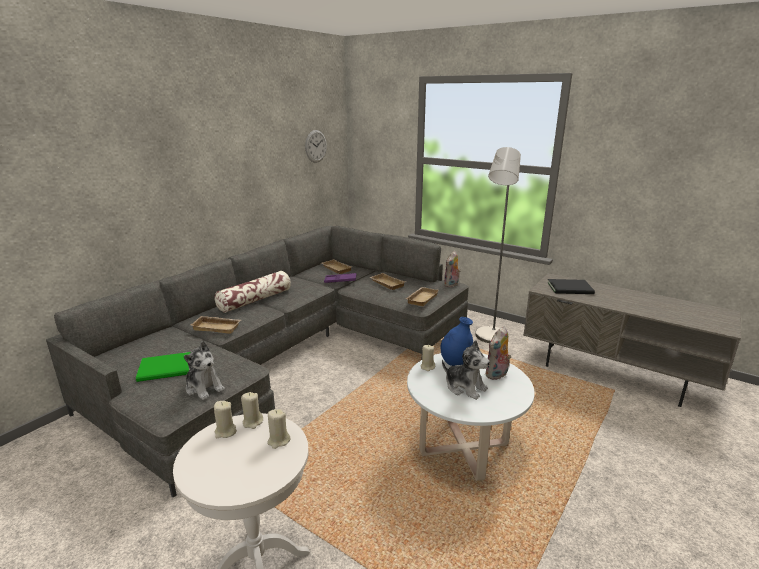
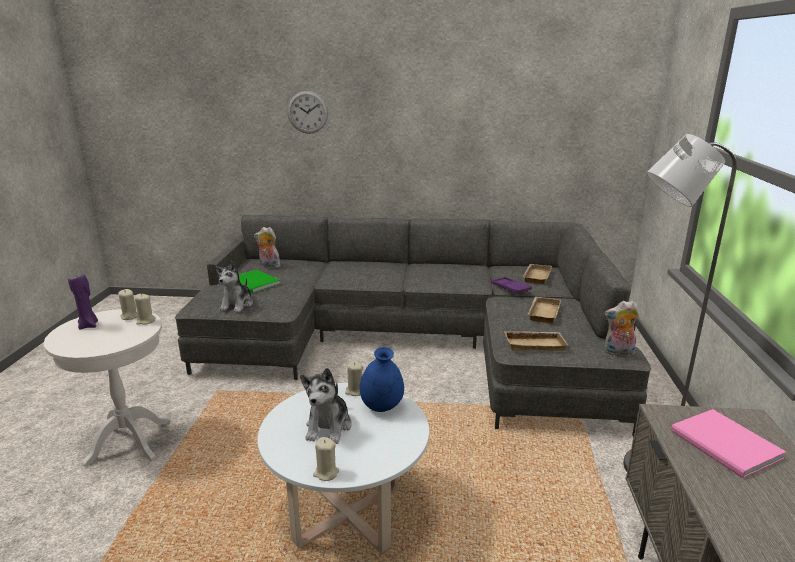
camera: 60 degrees right, 0 degrees up
beige tray [190,316,241,334] -> none
pillow [215,271,291,313] -> none
beige candle [267,409,290,449] -> beige candle moved to [313,437,339,481]
wall clock [305,130,327,163] -> wall clock moved to [287,91,328,134]
plush toy [485,326,511,380] -> plush toy moved to [254,227,281,269]
black book [547,279,595,294] -> pink book [671,409,786,478]
none -> purple candle [68,273,98,329]

